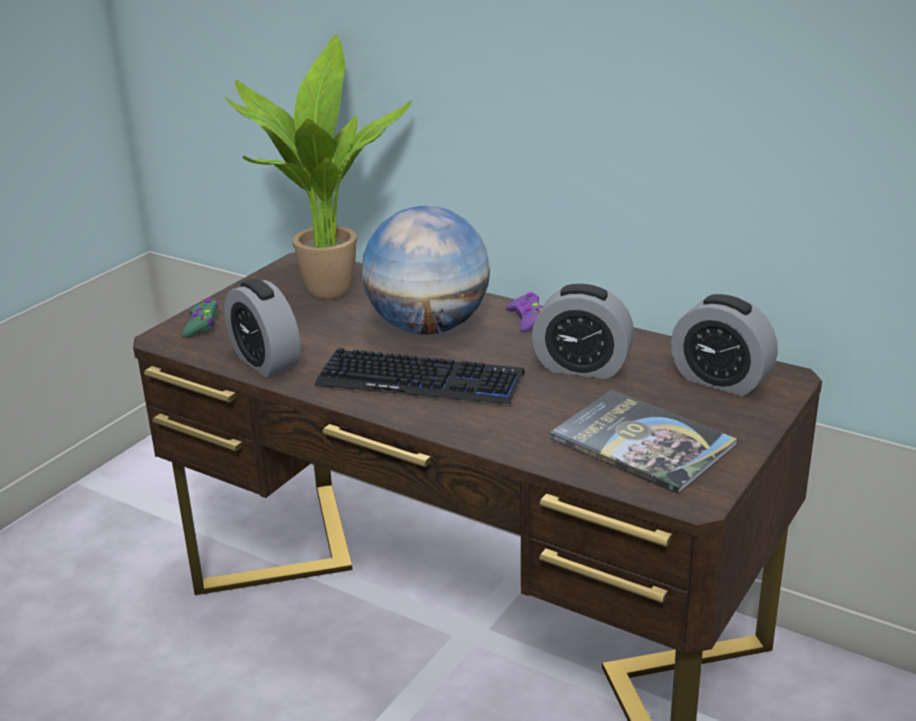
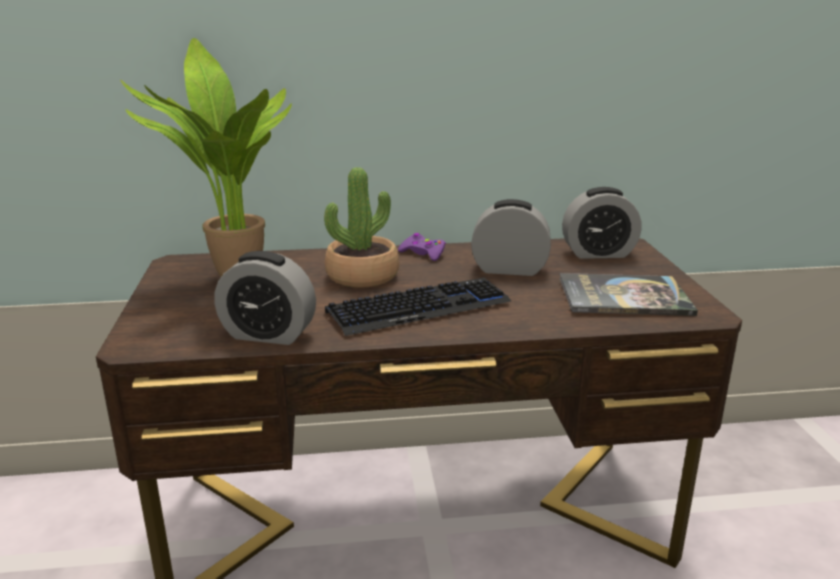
camera: 40 degrees left, 5 degrees down
green game controller [182,299,219,338] -> none
globe [362,206,490,335] -> potted plant [324,167,399,287]
alarm clock [532,284,634,379] -> alarm clock turned 150 degrees counterclockwise [471,199,551,276]

